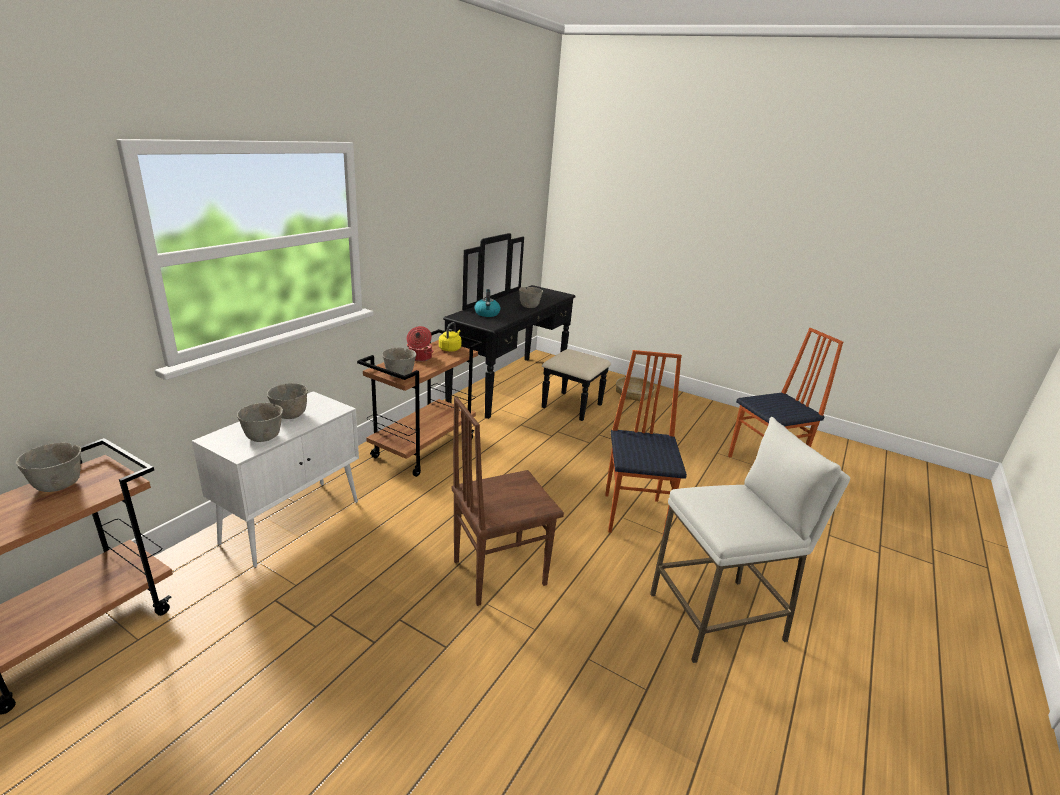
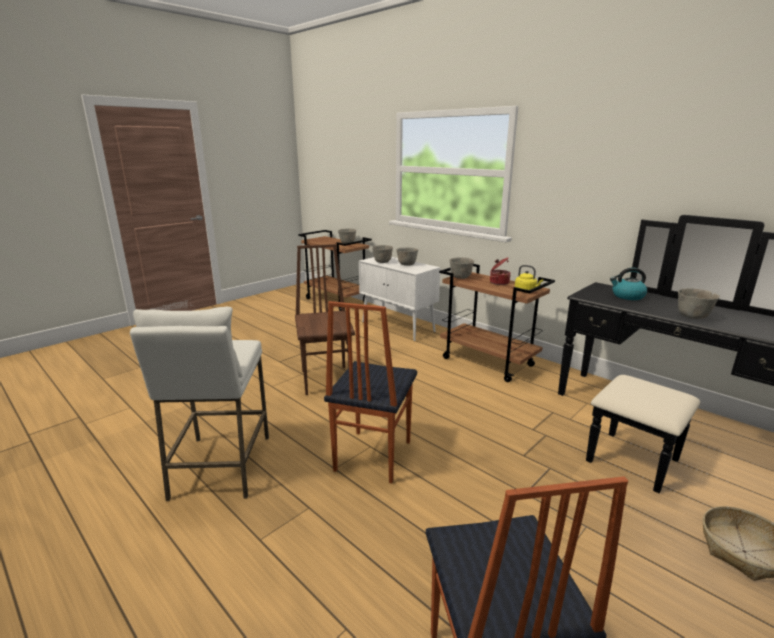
camera: 105 degrees right, 5 degrees down
chair [605,350,687,533] -> chair turned 90 degrees clockwise [324,301,417,483]

